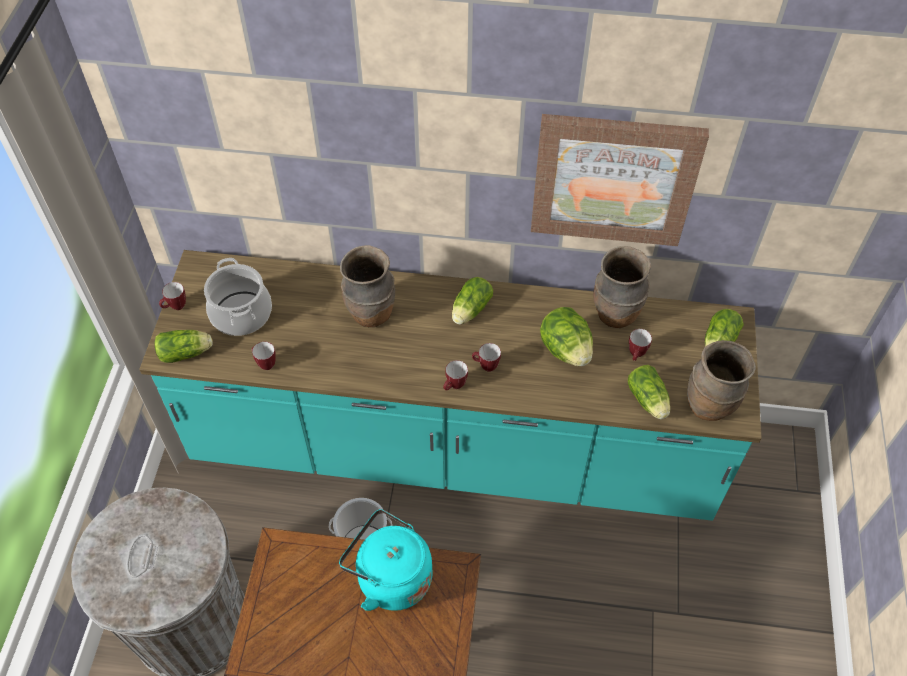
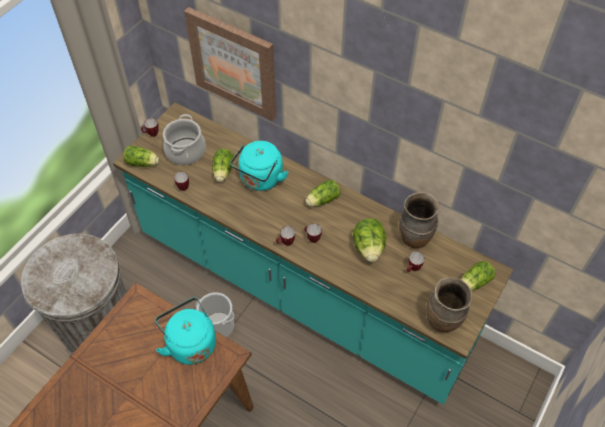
camera: 25 degrees right, 0 degrees up
brown vase [340,245,395,327] -> turquoise kettle [230,141,288,191]
picture [531,114,709,246] -> picture moved to [184,7,276,121]
lettuce [628,365,670,419] -> lettuce moved to [212,148,234,182]

